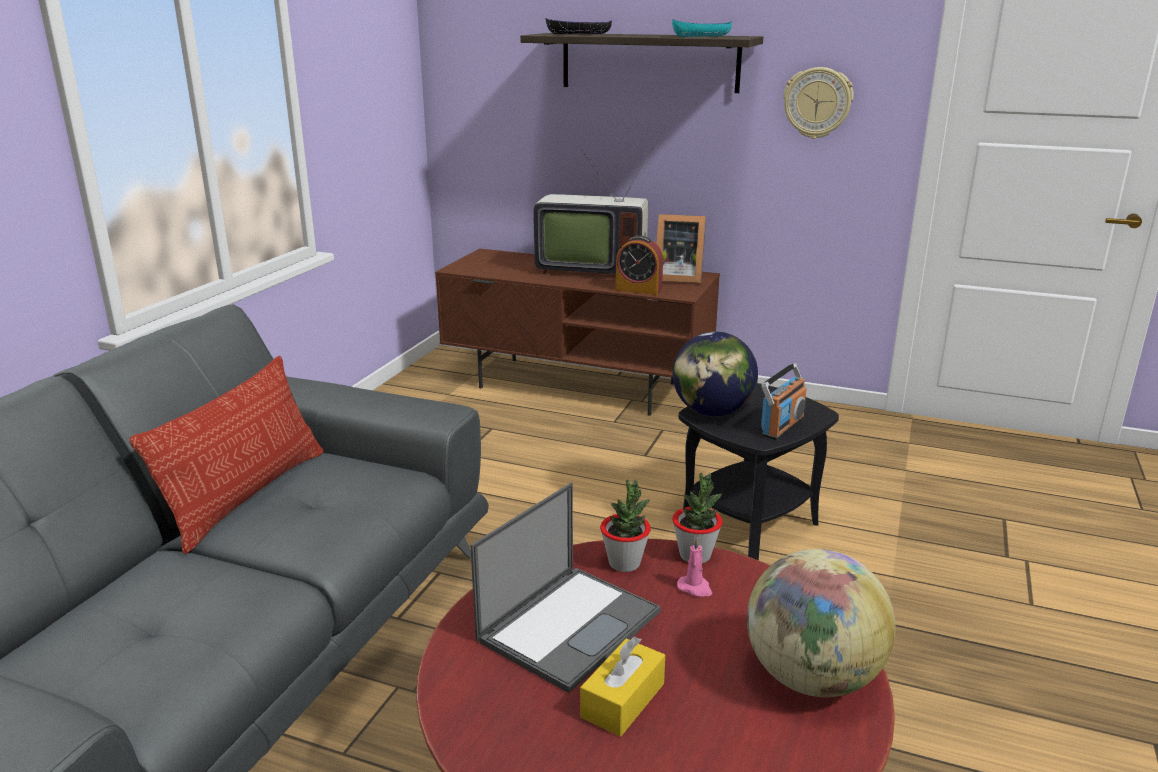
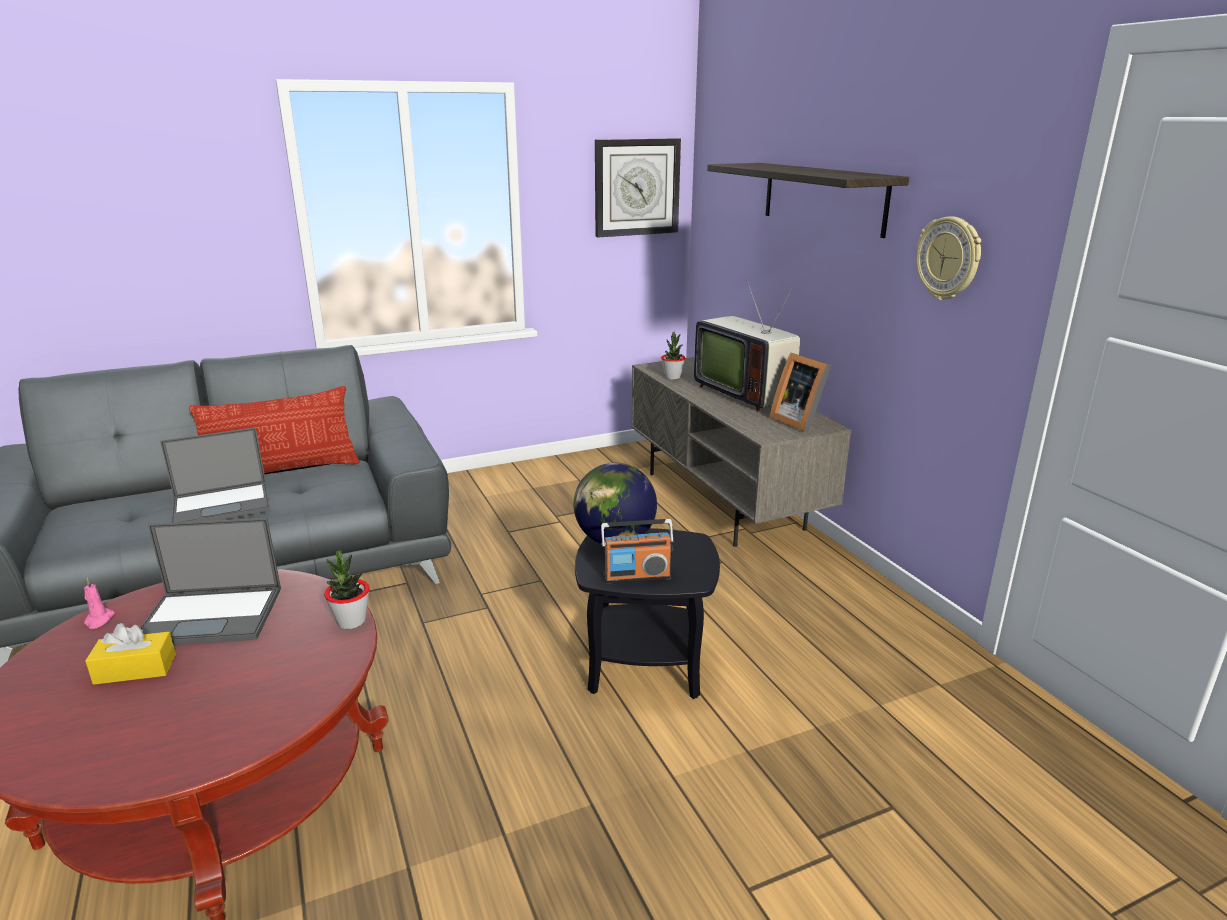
camera: 45 degrees right, 0 degrees up
brown tv stand [435,248,720,416] -> grey tv stand [632,357,851,547]
black bowl [545,18,612,34] -> none
potted plant [600,479,651,572] -> potted plant moved to [661,332,685,380]
alarm clock [616,236,663,295] -> none
turquoise bowl [672,19,732,37] -> none
pink candle [677,537,712,596] -> pink candle moved to [84,577,115,629]
globe [747,549,896,697] -> none
none -> laptop [160,427,271,523]
none -> wall clock [595,138,681,237]

